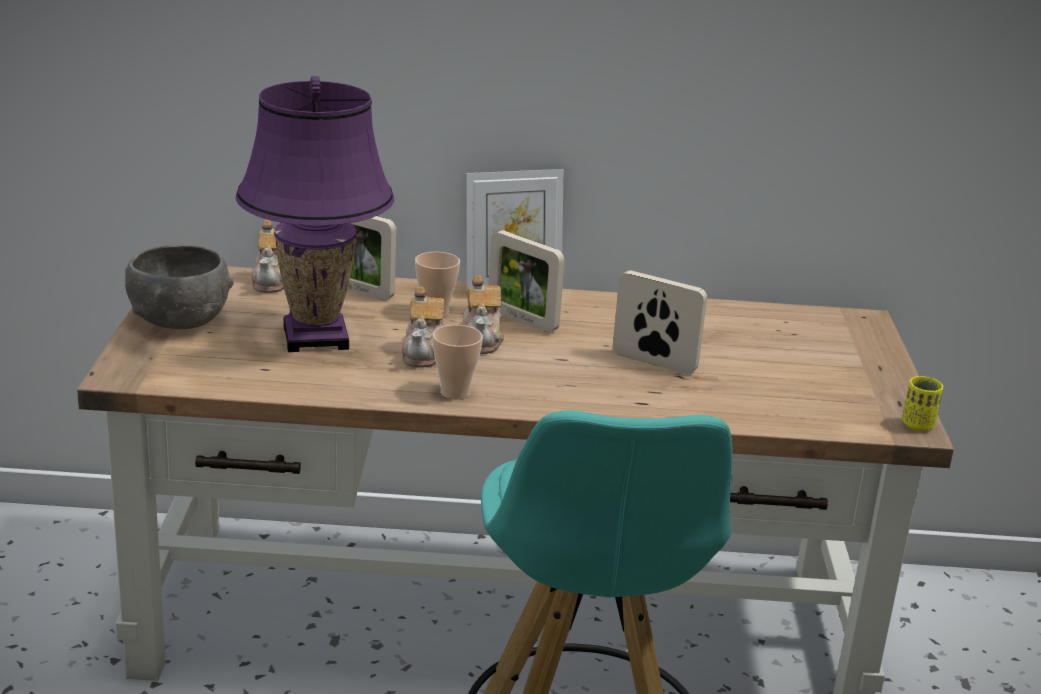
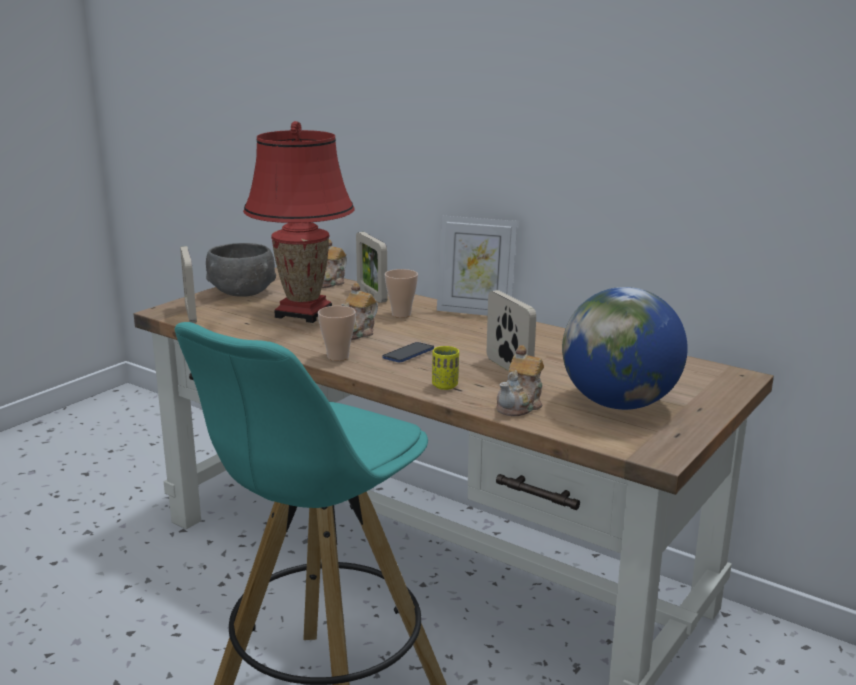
camera: 35 degrees right, 5 degrees down
purple table lamp [236,76,394,352] -> red table lamp [243,121,355,323]
teapot [463,275,504,354] -> teapot moved to [496,345,544,416]
picture frame [488,230,565,333] -> picture frame moved to [180,246,197,323]
yellow cup [902,376,943,431] -> yellow cup moved to [432,346,459,390]
none -> phone [382,342,434,362]
none -> globe [562,287,688,410]

